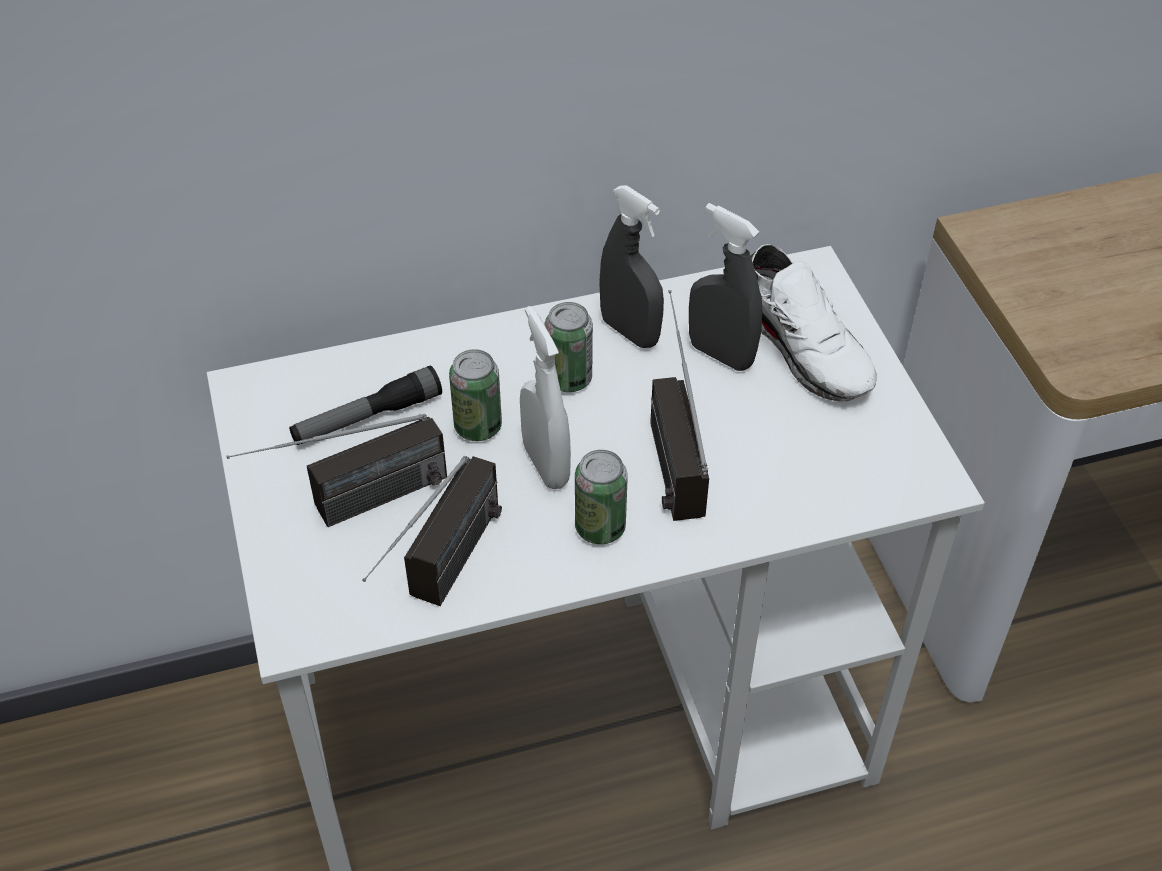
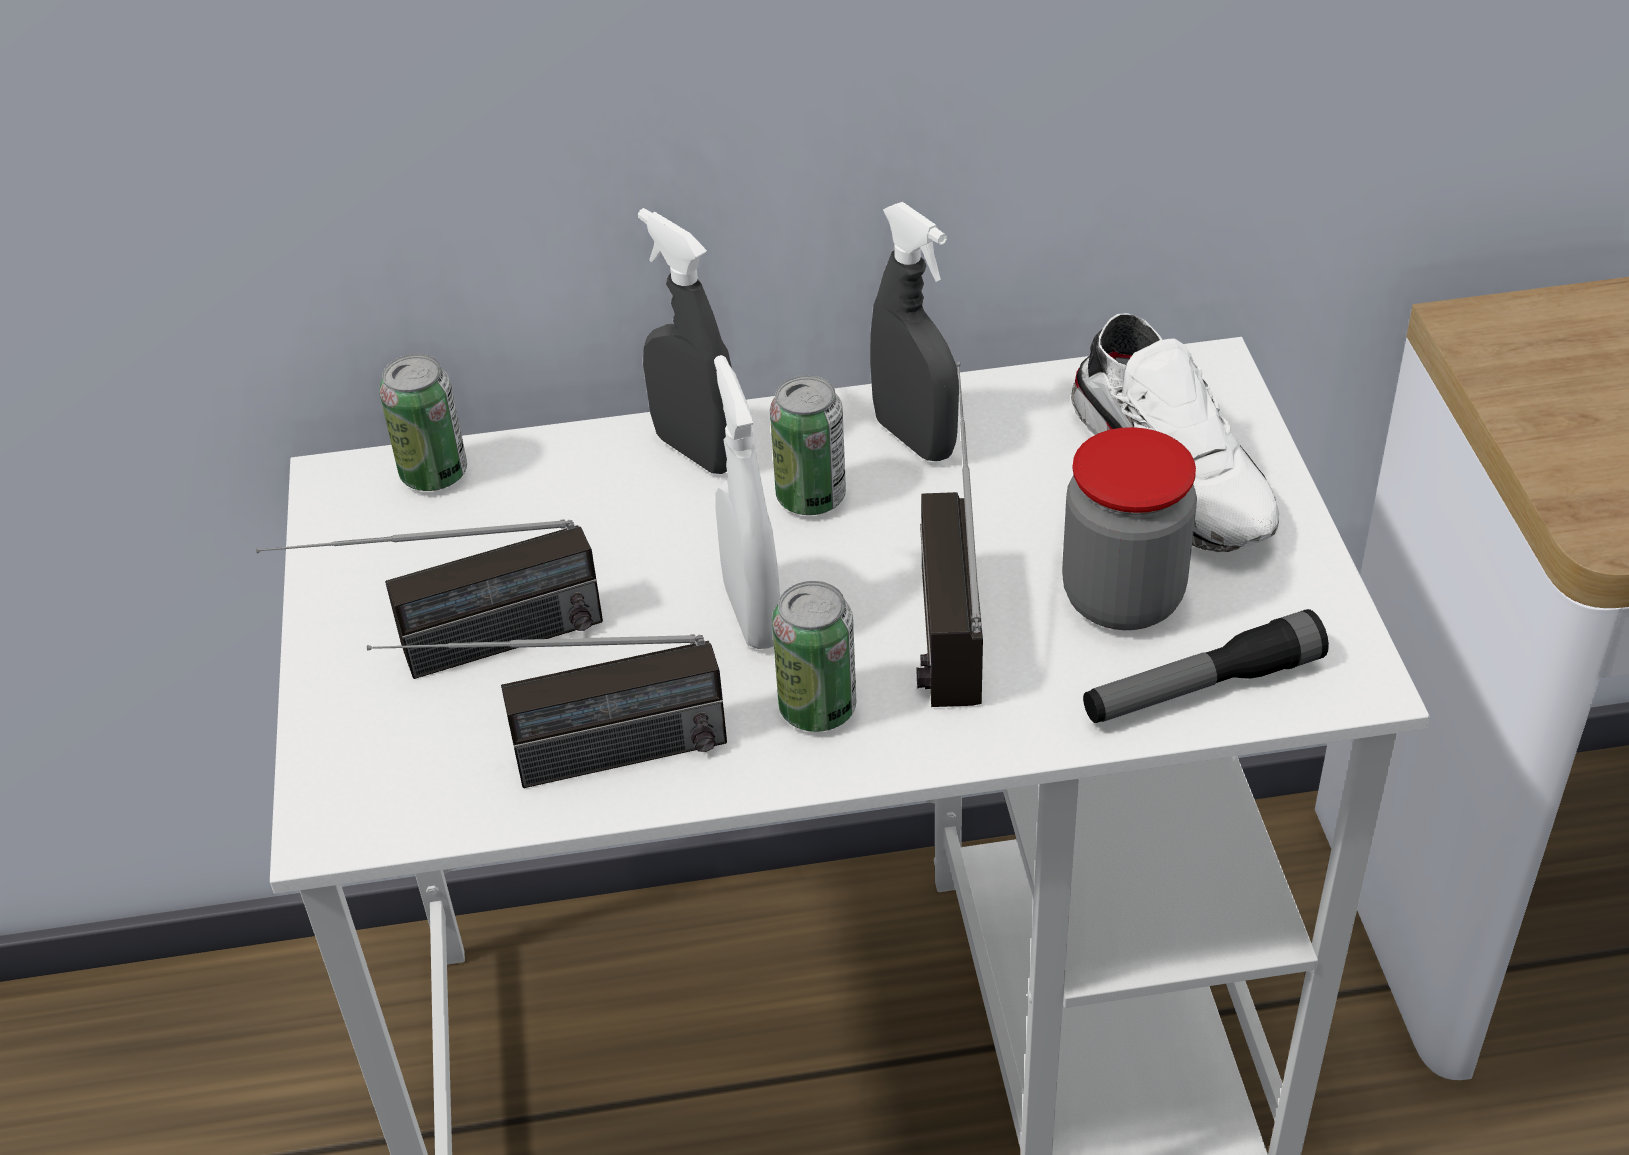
camera: 10 degrees right, 5 degrees down
flashlight [289,365,442,445] -> flashlight moved to [1083,609,1329,723]
radio [362,456,502,606] -> radio turned 45 degrees clockwise [367,634,727,788]
can [449,349,502,441] -> can moved to [379,354,467,491]
grey spray bottle [689,203,763,371] -> grey spray bottle moved to [638,208,732,474]
none -> jar [1062,427,1197,630]

